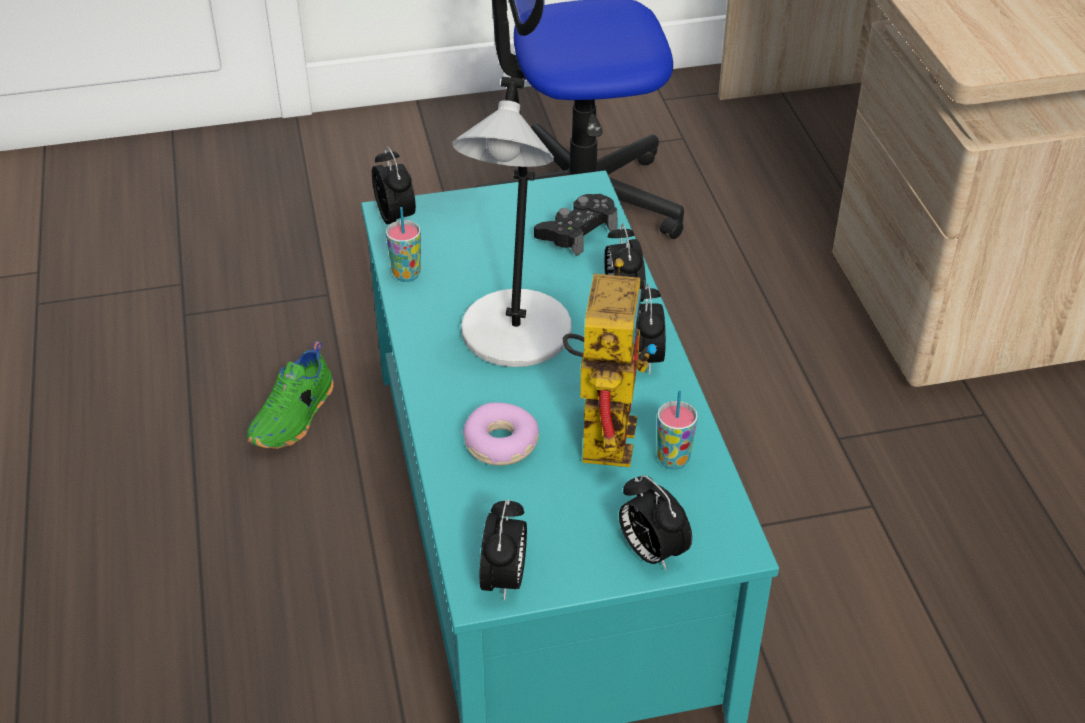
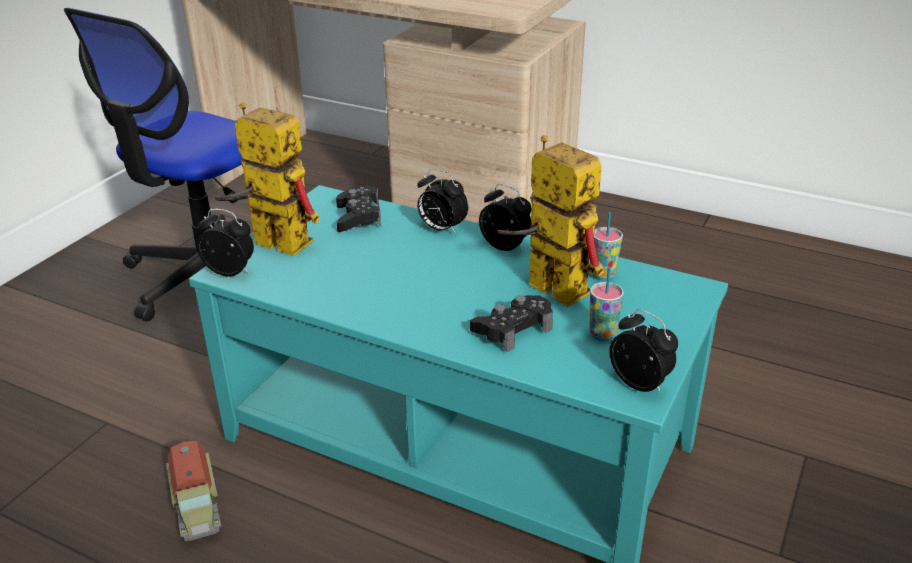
camera: 50 degrees left, 10 degrees down
green shoe [247,341,334,449] -> toy truck [166,441,221,541]
cup [386,207,421,282] -> cup moved to [589,267,624,341]
grey table lamp [452,77,572,367] -> none
donut [463,402,539,466] -> black game controller [470,295,553,352]
alarm clock [619,475,692,571] -> none
none -> toy robot [215,102,320,256]

